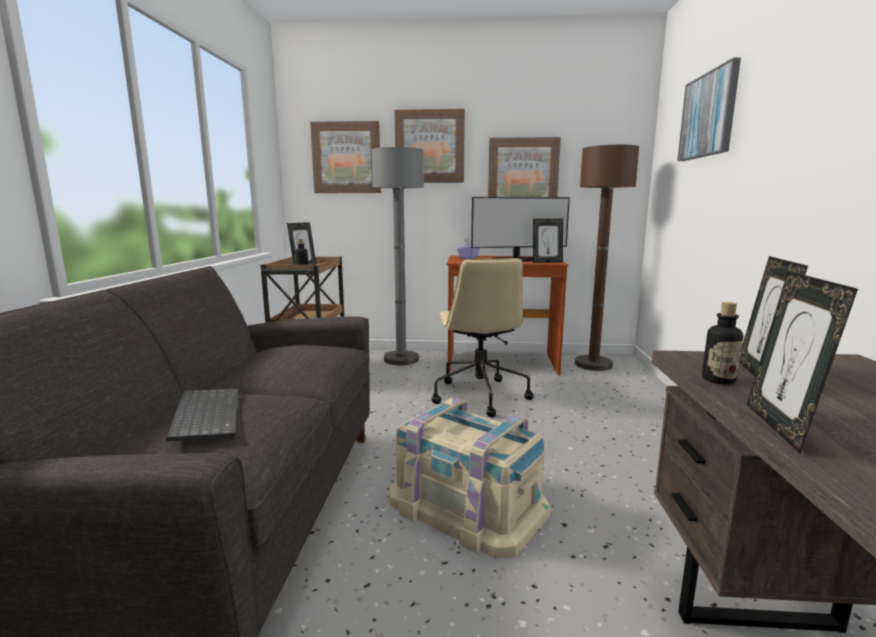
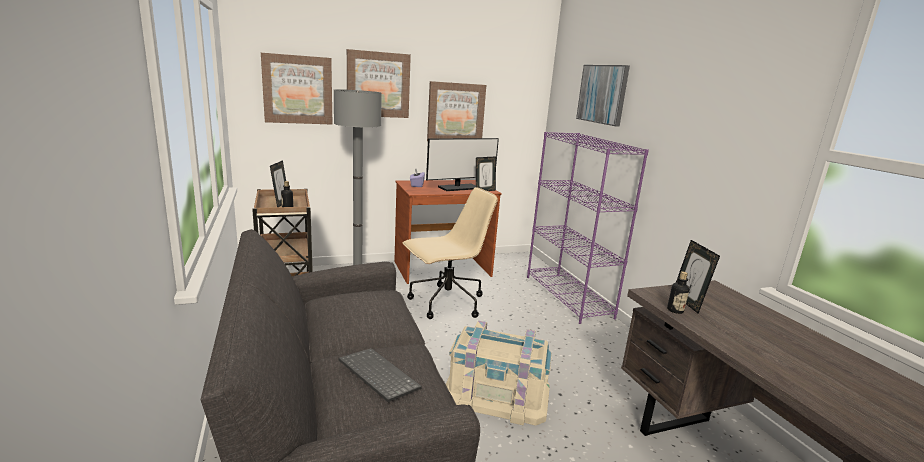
camera: 25 degrees left, 5 degrees up
beige office chair [431,258,534,417] -> beige office chair turned 90 degrees counterclockwise [402,187,498,319]
brown floor lamp [575,145,639,371] -> none
picture frame [747,271,858,454] -> none
none -> purple bookcase [527,132,649,324]

